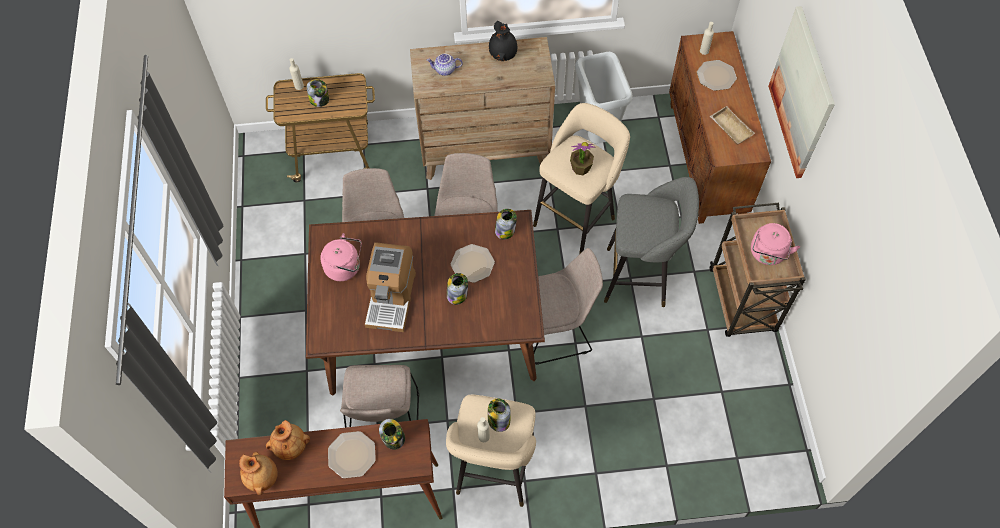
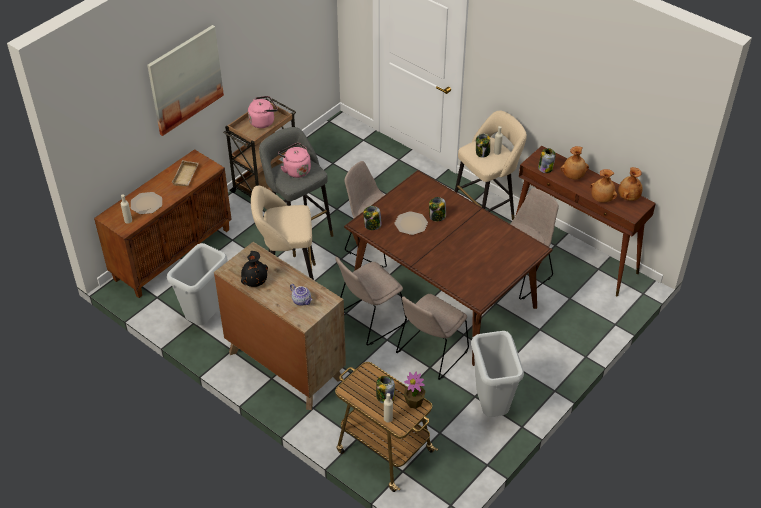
camera: 135 degrees left, 15 degrees down
pink kettle [320,233,362,281] -> pink kettle moved to [278,143,311,178]
plate [328,431,376,478] -> brown vase [560,146,589,179]
coffee machine [365,242,416,332] -> none
potted plant [570,142,596,175] -> potted plant moved to [404,372,426,409]
none -> grey trash can [471,331,524,417]

